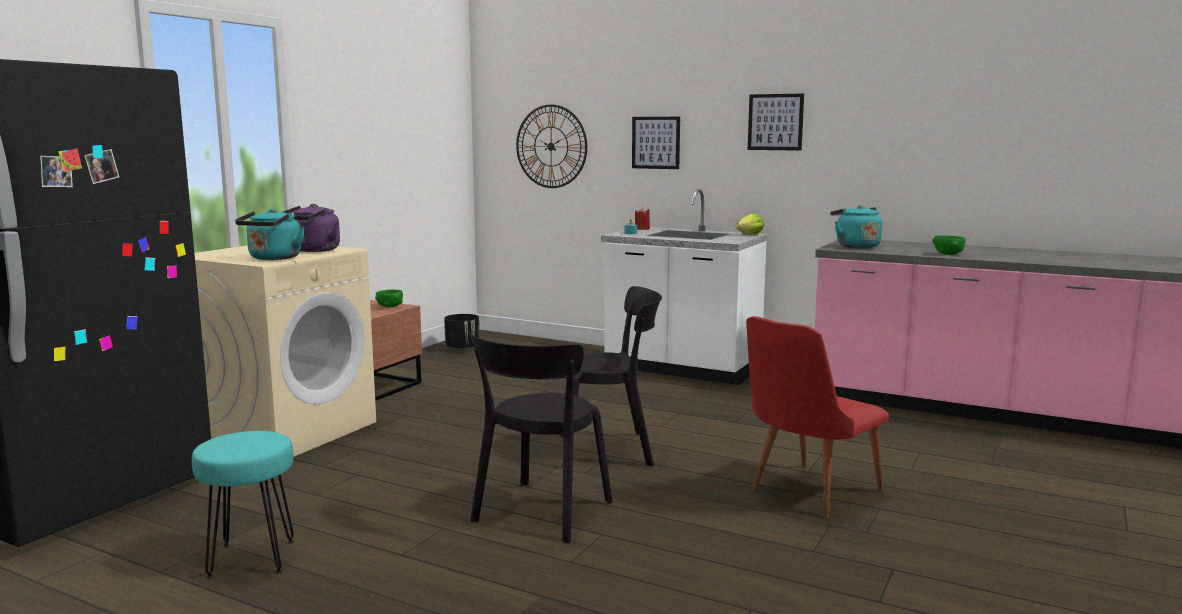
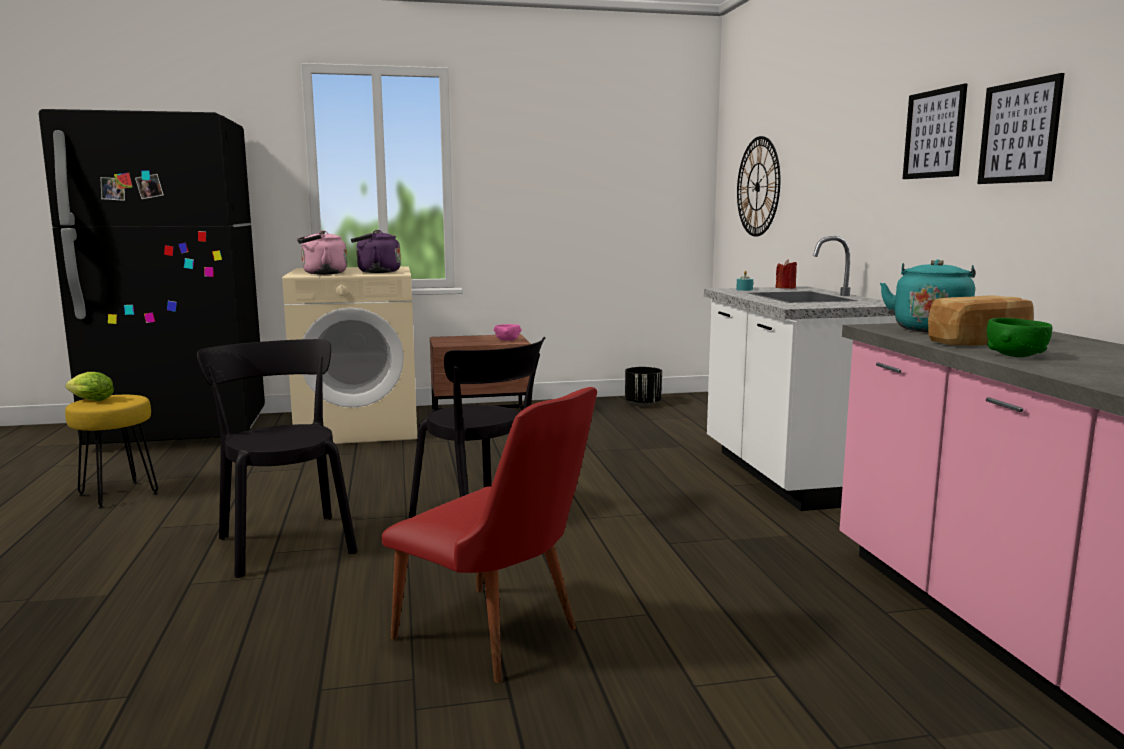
camera: 50 degrees right, 0 degrees up
turquoise stool [192,431,294,579] -> yellow stool [65,395,159,509]
turquoise kettle [235,209,305,260] -> pink kettle [297,230,347,274]
green bowl [375,289,403,307] -> pink bowl [494,324,522,341]
black chair [468,331,613,543] -> black chair turned 75 degrees clockwise [197,339,357,578]
picture [632,117,680,169] -> picture moved to [977,73,1064,184]
lettuce [736,213,764,235] -> lettuce moved to [65,372,114,401]
red chair [746,316,889,518] -> red chair turned 150 degrees counterclockwise [381,387,597,683]
none -> bread [928,296,1034,346]

